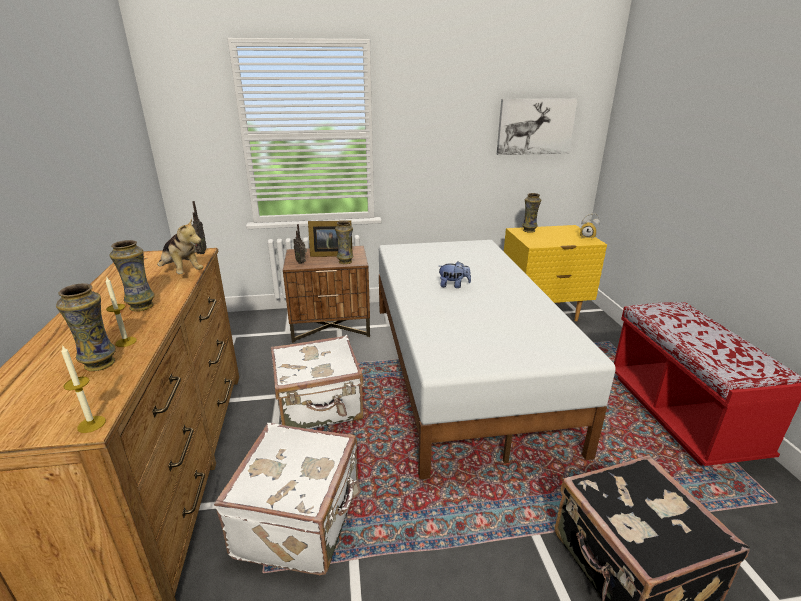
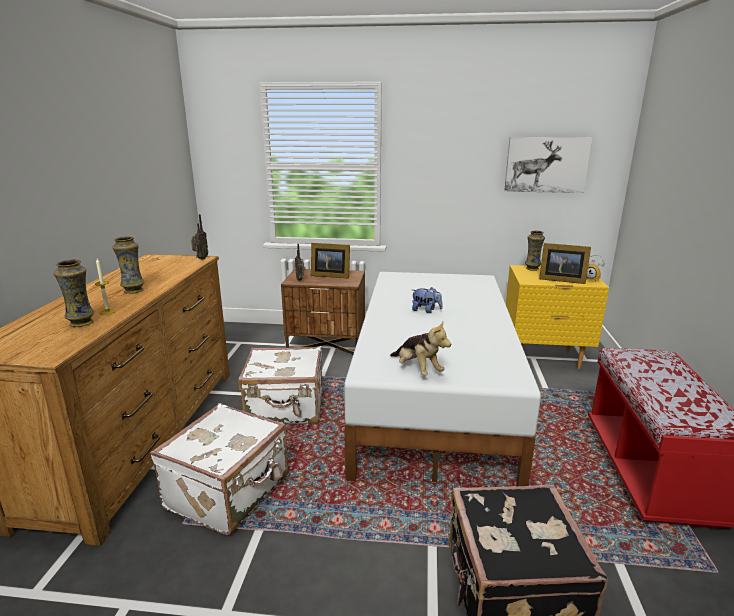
camera: 15 degrees right, 5 degrees down
candle [61,345,106,433] -> none
plush toy [157,218,203,274] -> plush toy moved to [390,321,451,375]
vase [335,221,353,264] -> none
none -> picture frame [539,243,591,284]

